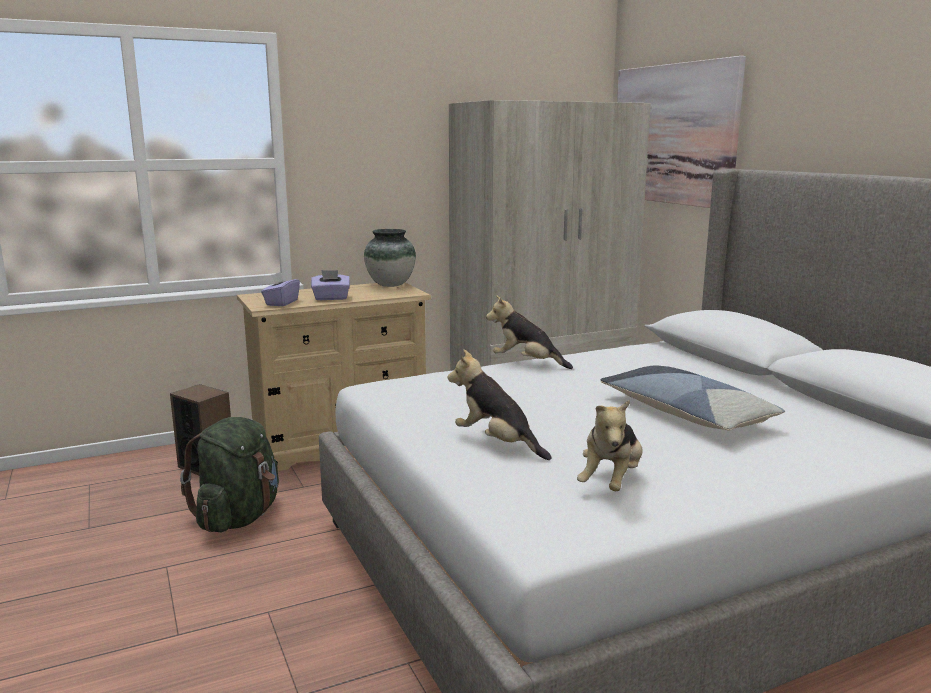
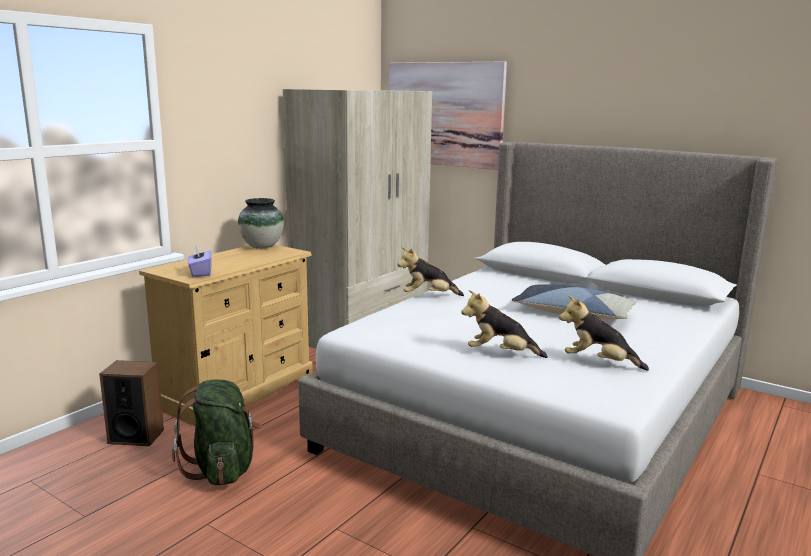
camera: 30 degrees left, 0 degrees up
purple tissue box [311,270,350,300] -> none
plush toy [577,400,643,491] -> plush toy turned 120 degrees clockwise [559,295,649,371]

